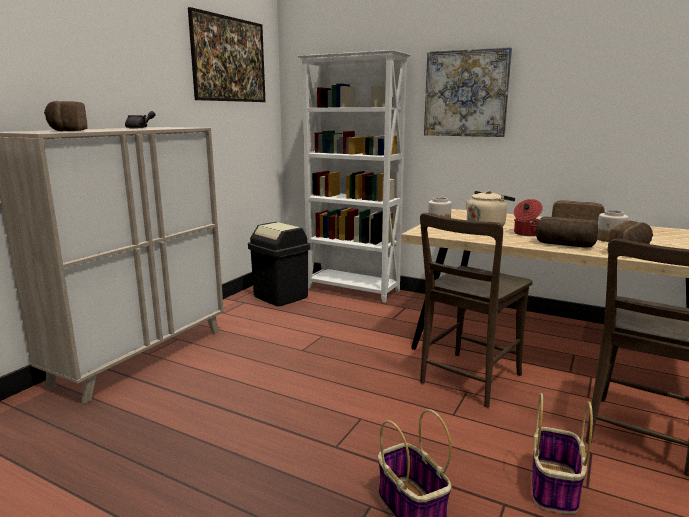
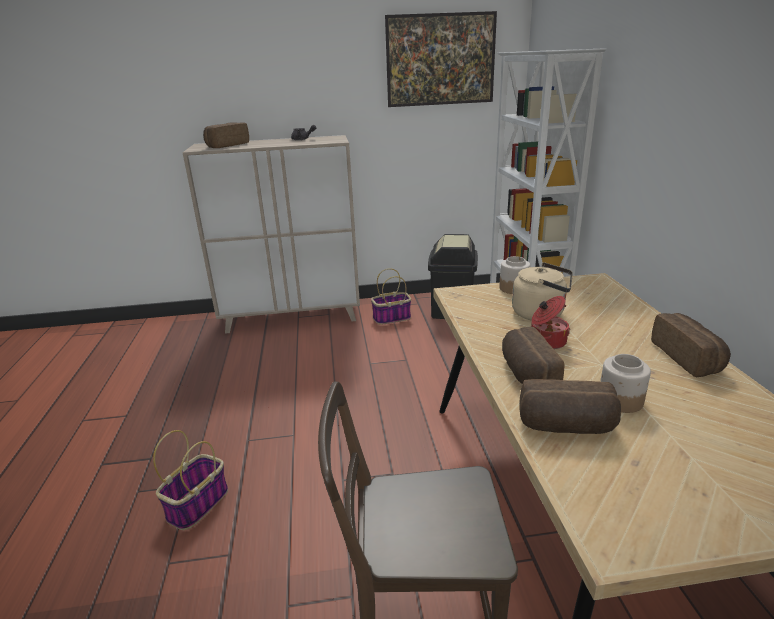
camera: 55 degrees right, 10 degrees up
brown chair [420,213,533,407] -> none
picture [424,47,512,137] -> none
basket [532,393,593,514] -> basket moved to [371,268,411,325]

